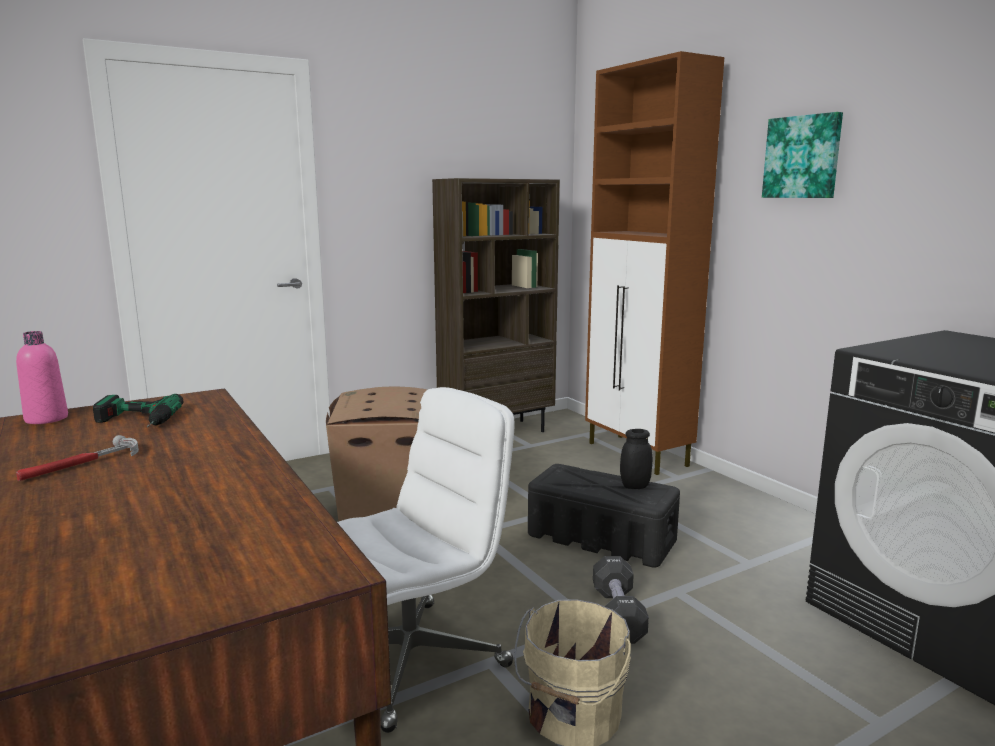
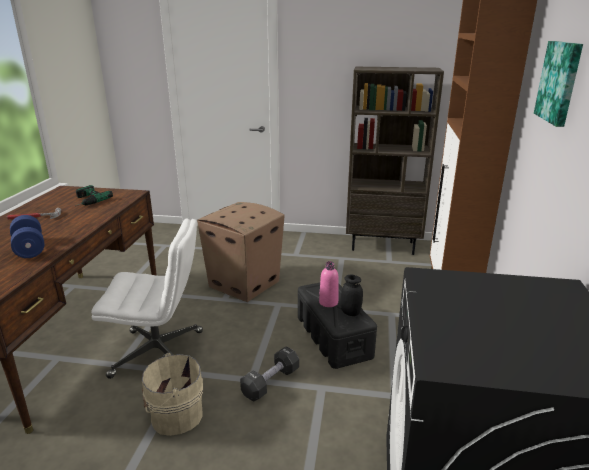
camera: 40 degrees right, 10 degrees up
pink bottle [16,331,68,424] -> pink bottle moved to [319,261,338,307]
none -> blue dumbbell [10,215,44,258]

